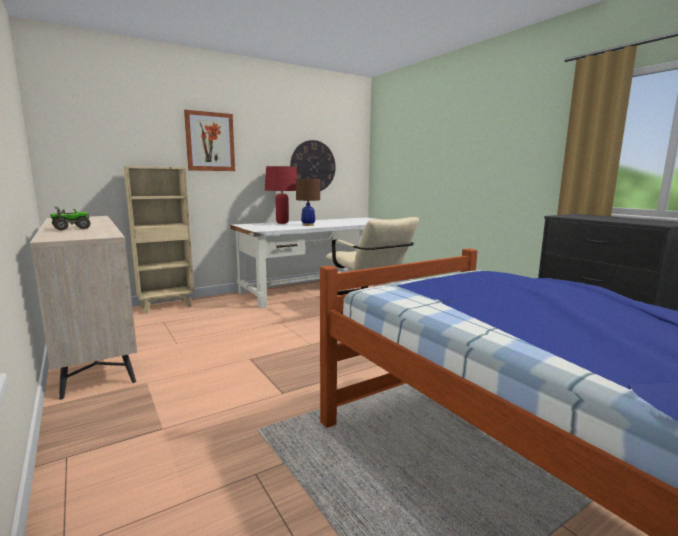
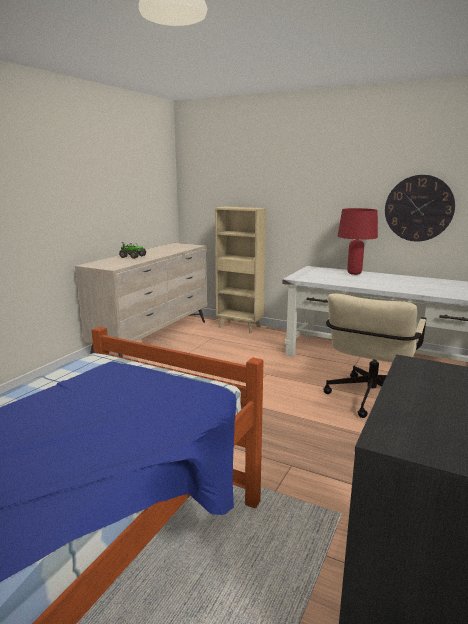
camera: 60 degrees right, 5 degrees up
picture [184,110,235,171] -> none
brown table lamp [296,177,320,226] -> none

